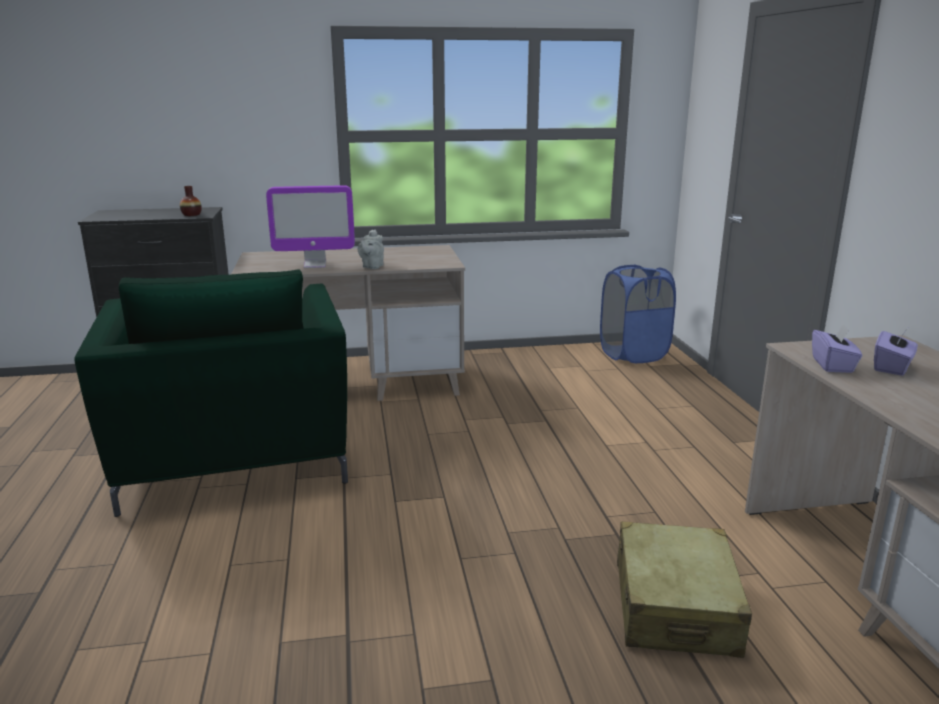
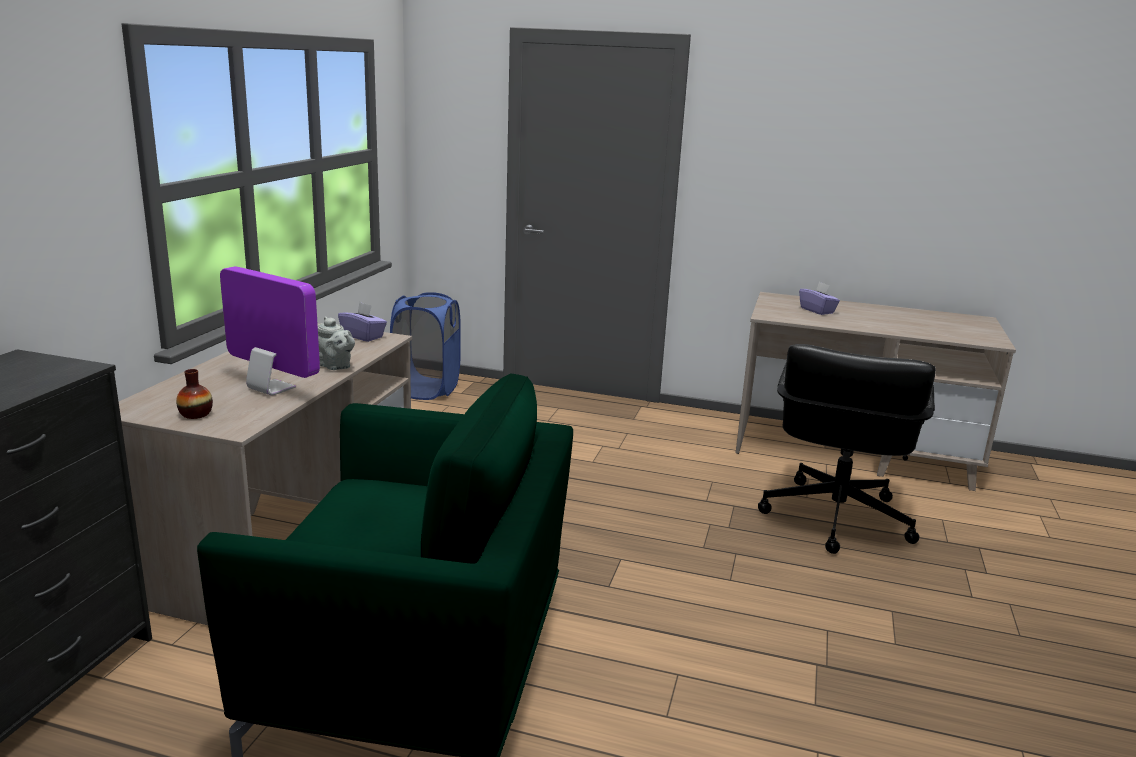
camera: 65 degrees left, 0 degrees up
vase [180,186,202,216] -> vase moved to [176,369,213,419]
monitor [266,185,355,268] -> monitor turned 75 degrees counterclockwise [220,266,320,395]
beige suitcase [617,522,752,658] -> black office chair [758,344,936,554]
purple tissue box [812,324,862,373] -> purple tissue box moved to [338,302,387,342]

